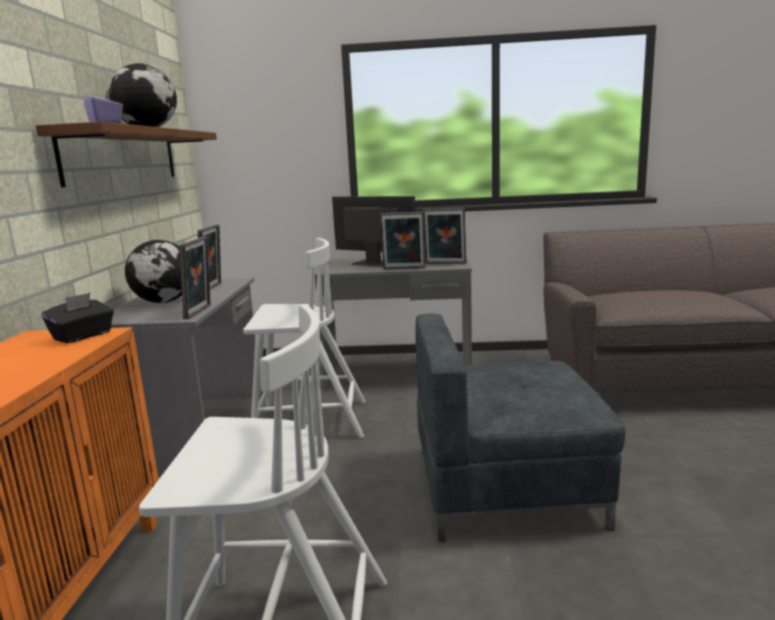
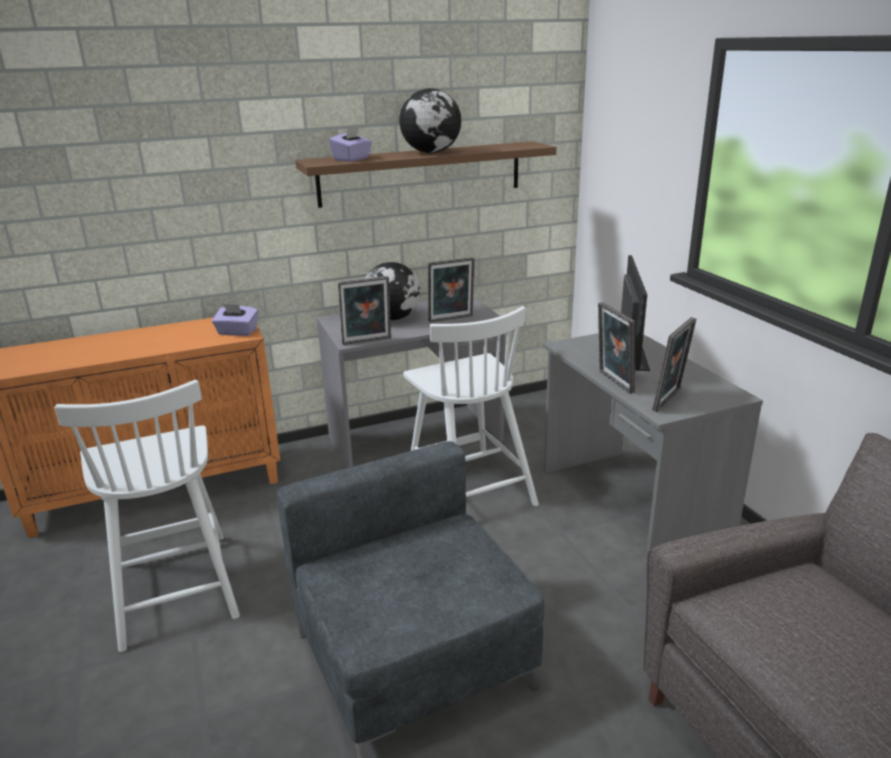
camera: 65 degrees right, 10 degrees up
black tissue box [41,293,114,343] -> purple tissue box [212,304,258,336]
picture frame [423,208,466,264] -> picture frame turned 135 degrees counterclockwise [652,317,696,412]

